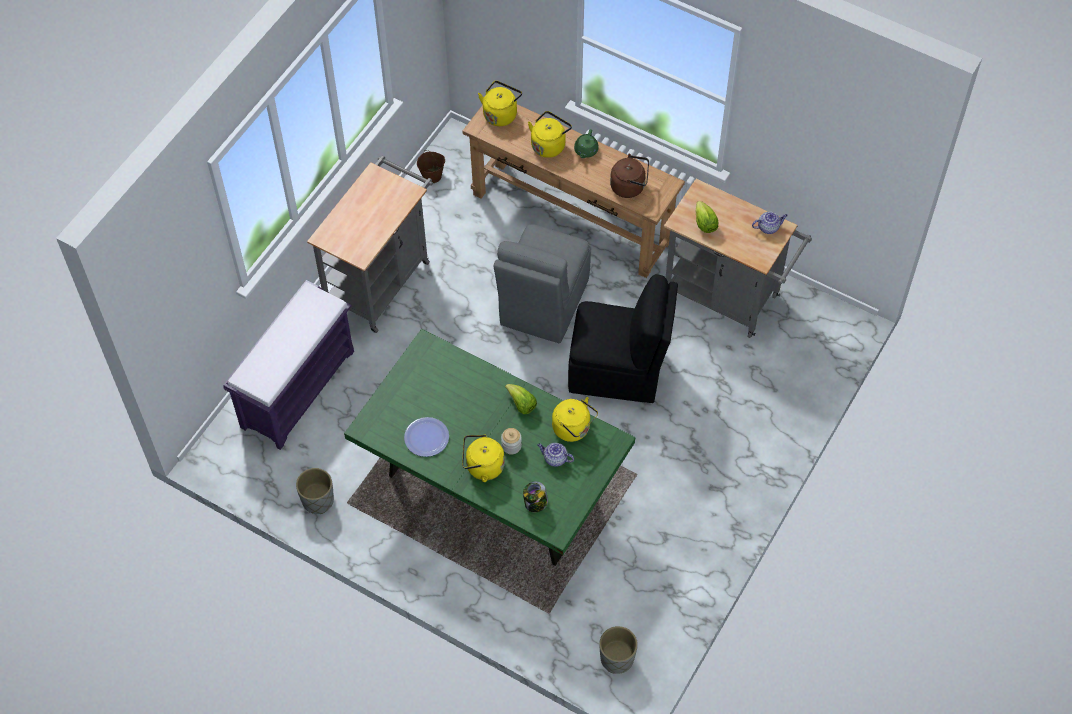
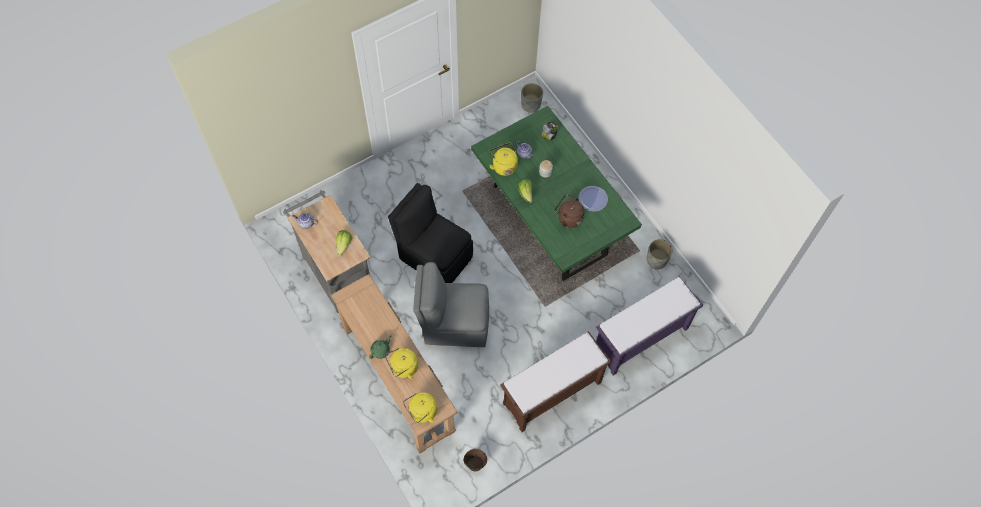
camera: 155 degrees left, 5 degrees up
grey cart [307,155,433,333] -> brown bench [500,331,611,432]
yellow kettle [462,434,505,482] -> none
grey chair [494,224,590,343] -> grey chair turned 135 degrees counterclockwise [413,262,489,347]
brown kettle [610,154,649,198] -> brown kettle moved to [555,194,584,228]

